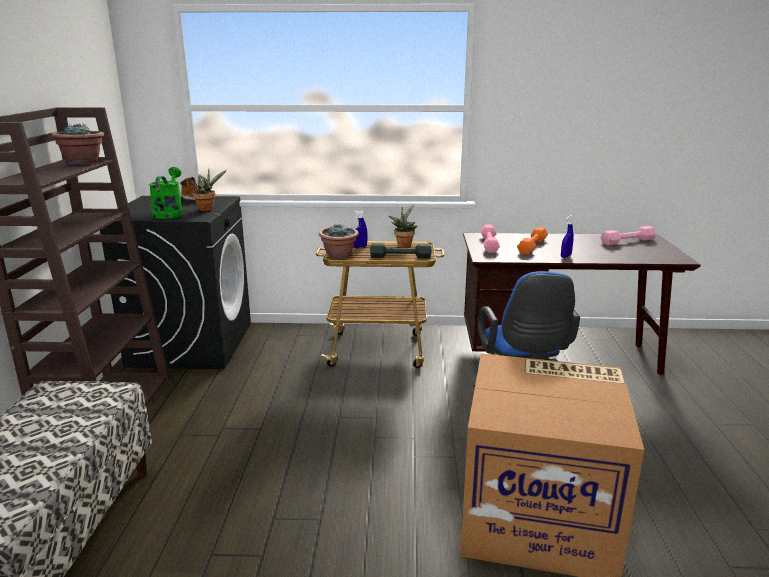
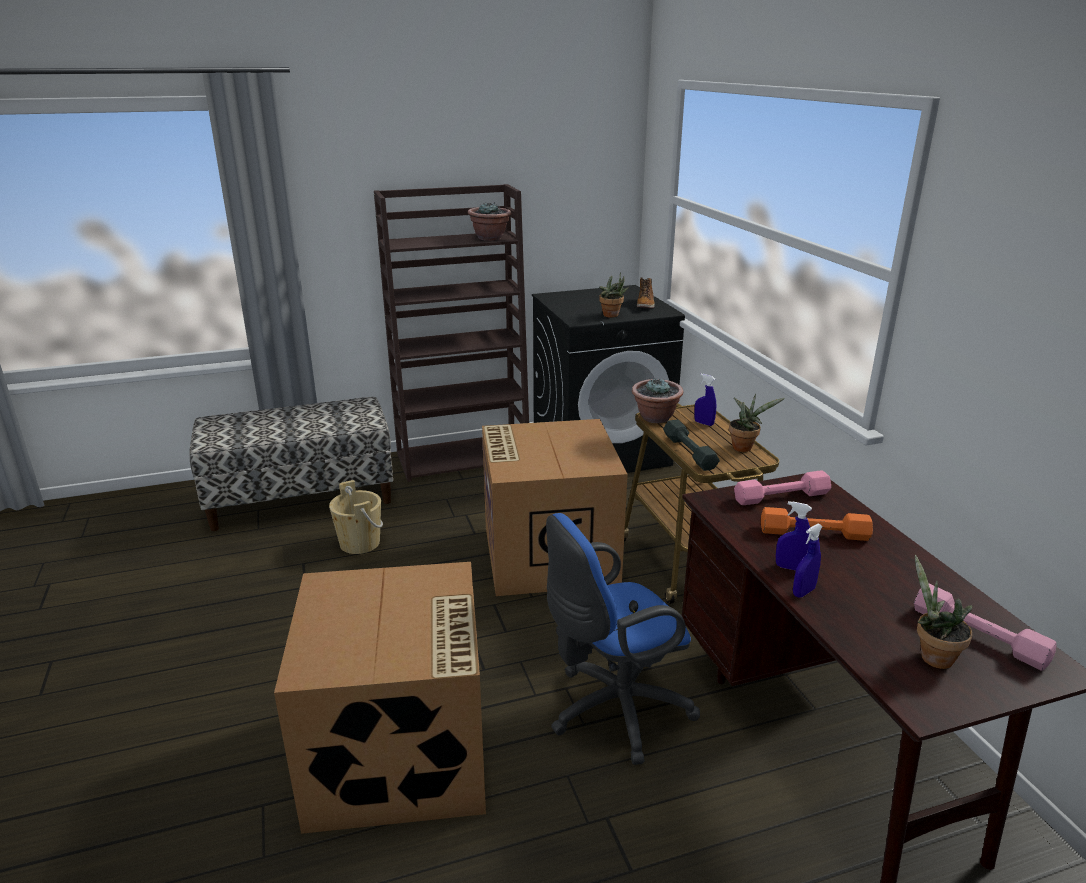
camera: 70 degrees right, 5 degrees up
green watering can [149,167,183,219] -> none
none -> beige bucket [329,480,383,554]
none -> cardboard box [482,419,628,596]
none -> blue spray bottle [793,524,823,598]
none -> potted plant [915,555,973,669]

